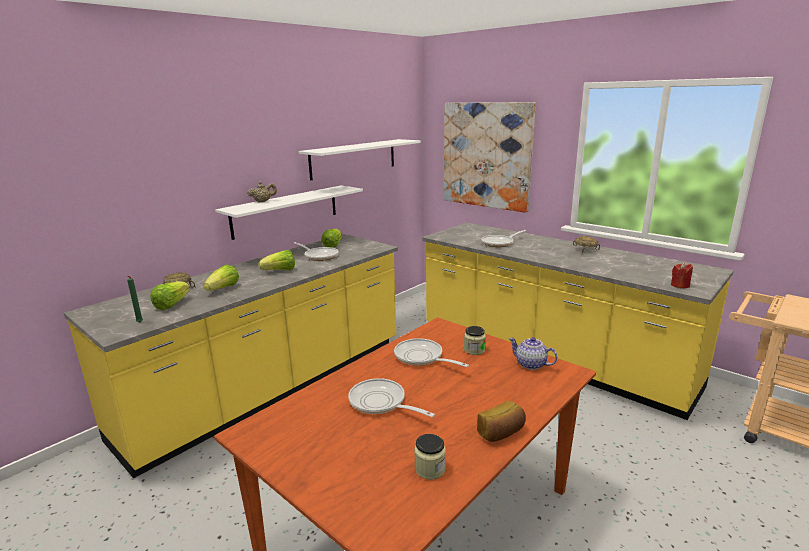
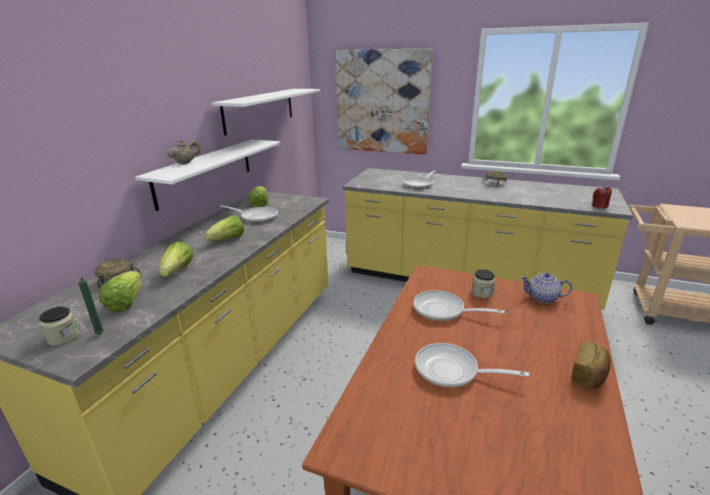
camera: 20 degrees left, 5 degrees up
jar [414,434,446,480] -> jar moved to [39,307,79,346]

